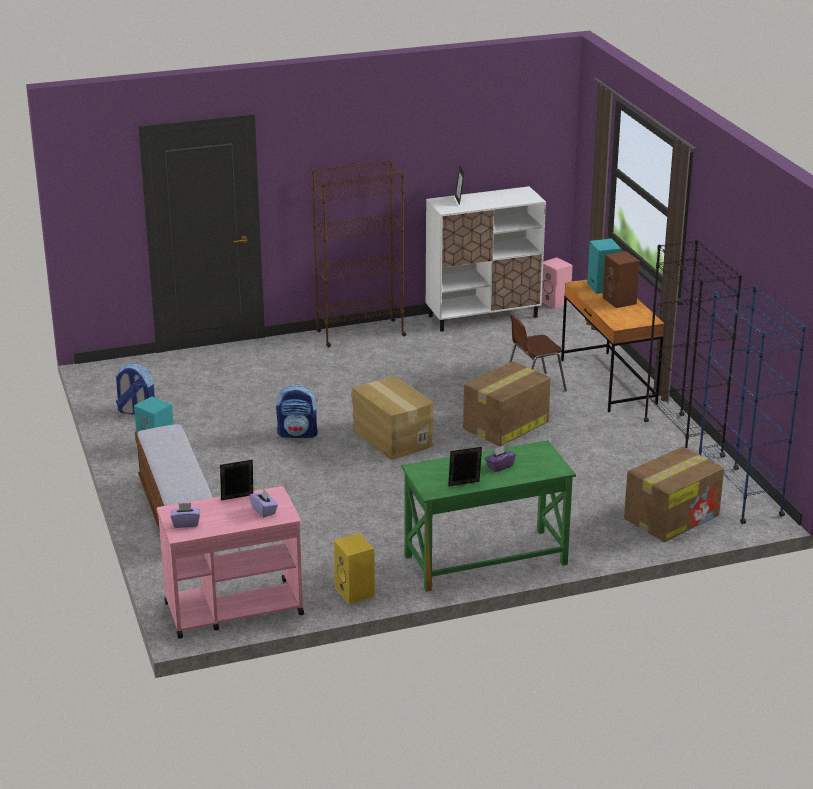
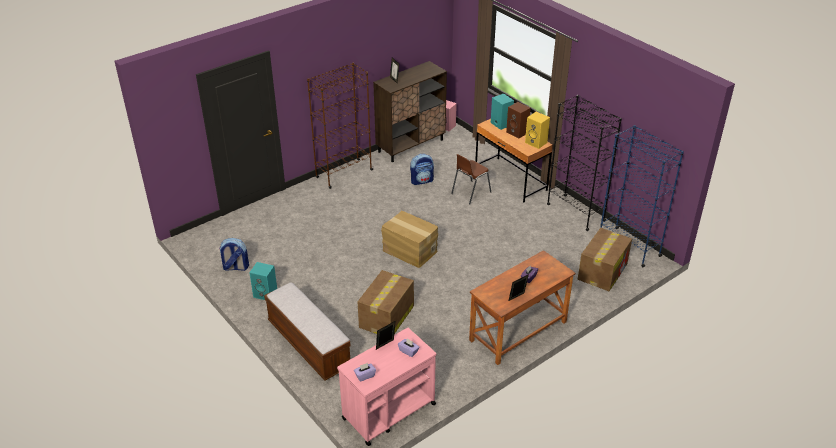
camera: 20 degrees left, 10 degrees up
backpack [276,384,318,438] -> backpack moved to [410,154,434,185]
yellow speaker [334,533,375,604] -> yellow speaker moved to [525,112,550,149]
green desk [401,440,576,592] -> brown desk [469,250,576,365]
white cabinet [426,186,546,332] -> brown cabinet [373,61,447,162]
cardboard box [463,361,551,446] -> cardboard box moved to [358,270,414,334]

